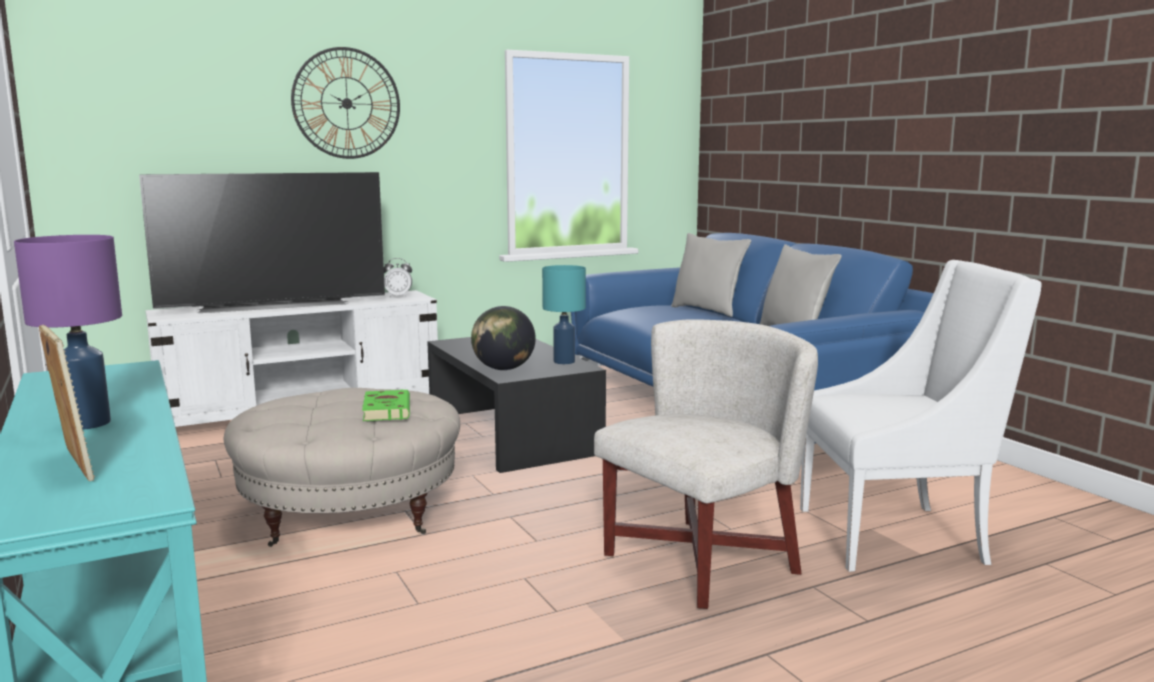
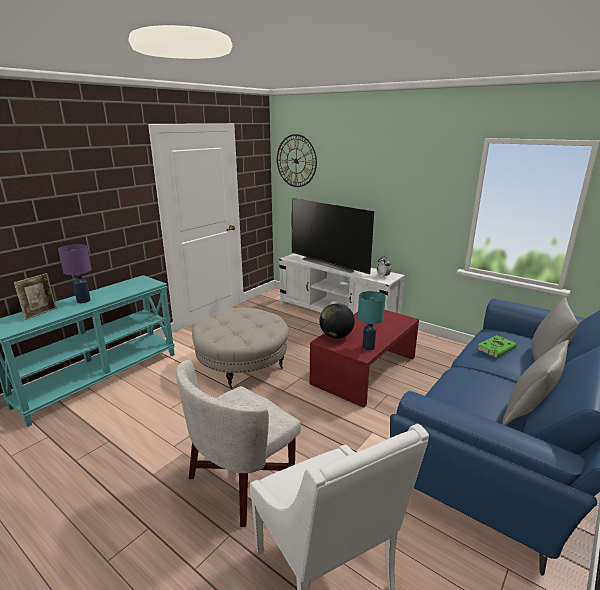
camera: 65 degrees right, 10 degrees up
wall clock [291,47,400,159] -> wall clock moved to [277,134,317,187]
green book [362,390,410,421] -> green book moved to [477,335,517,358]
black coffee table [427,337,606,473] -> red coffee table [310,310,419,408]
white armchair [594,319,818,609] -> white armchair turned 105 degrees clockwise [176,360,301,527]

